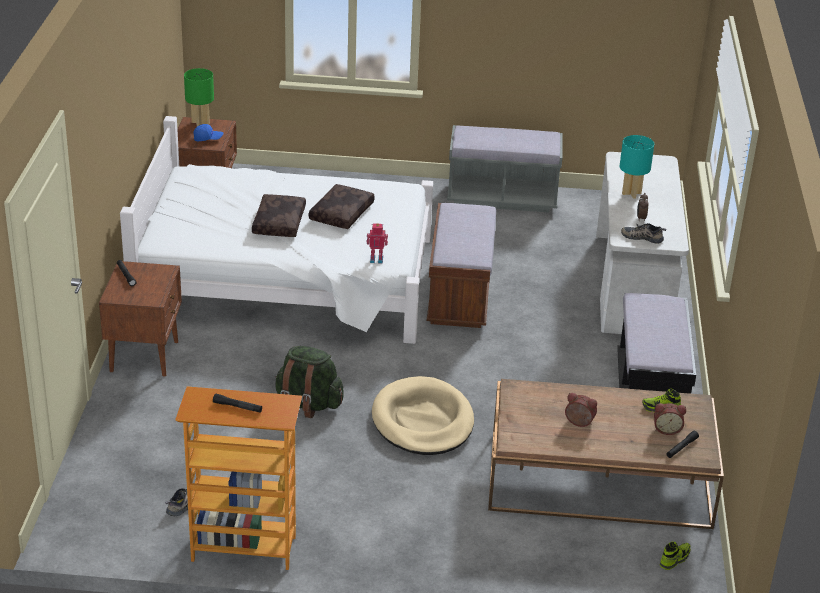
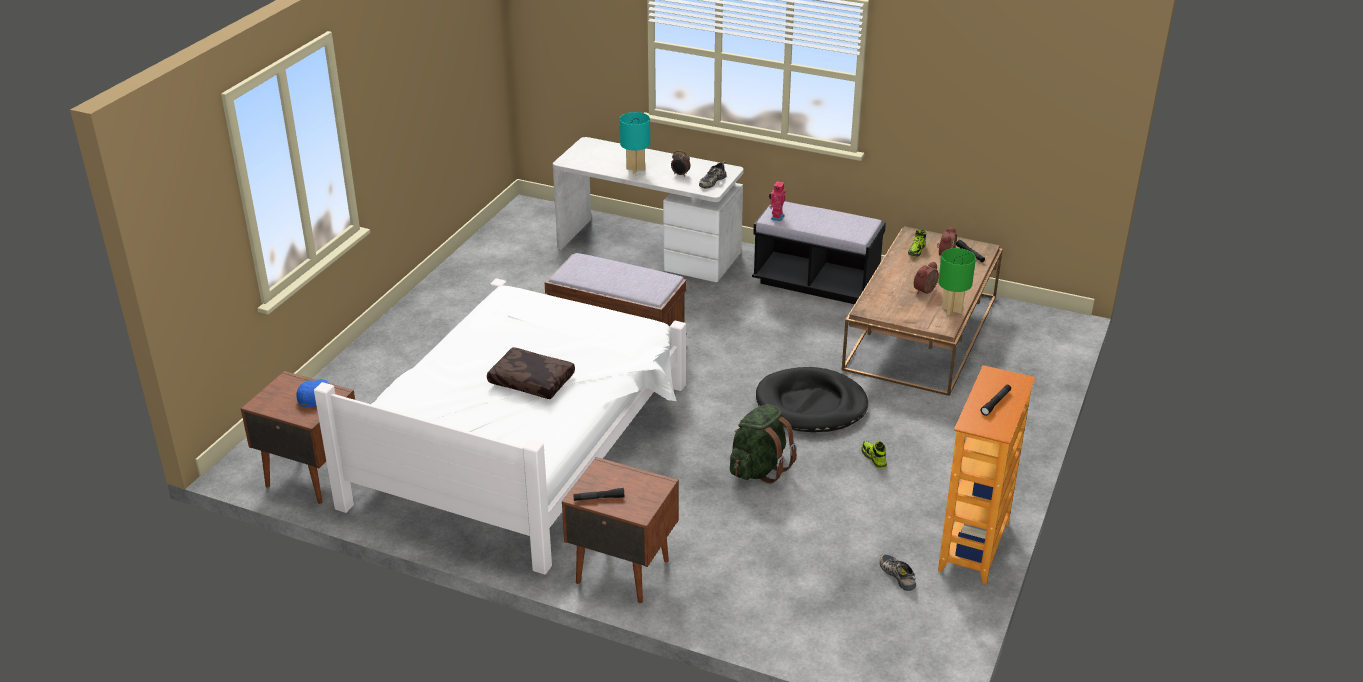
camera: 70 degrees left, 0 degrees up
green table lamp [184,68,214,126] -> green table lamp moved to [938,248,976,315]
brown pillow [309,184,375,229] -> none
toy robot [367,223,388,264] -> toy robot moved to [769,180,785,221]
beige dog bed [372,376,474,455] -> black dog bed [756,367,868,432]
grey bench [447,125,563,213] -> none
shoe [660,542,691,570] -> shoe moved to [861,441,887,469]

